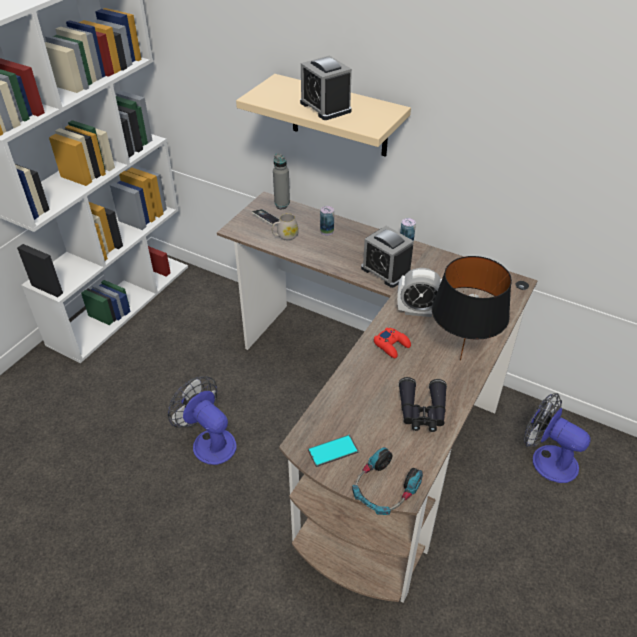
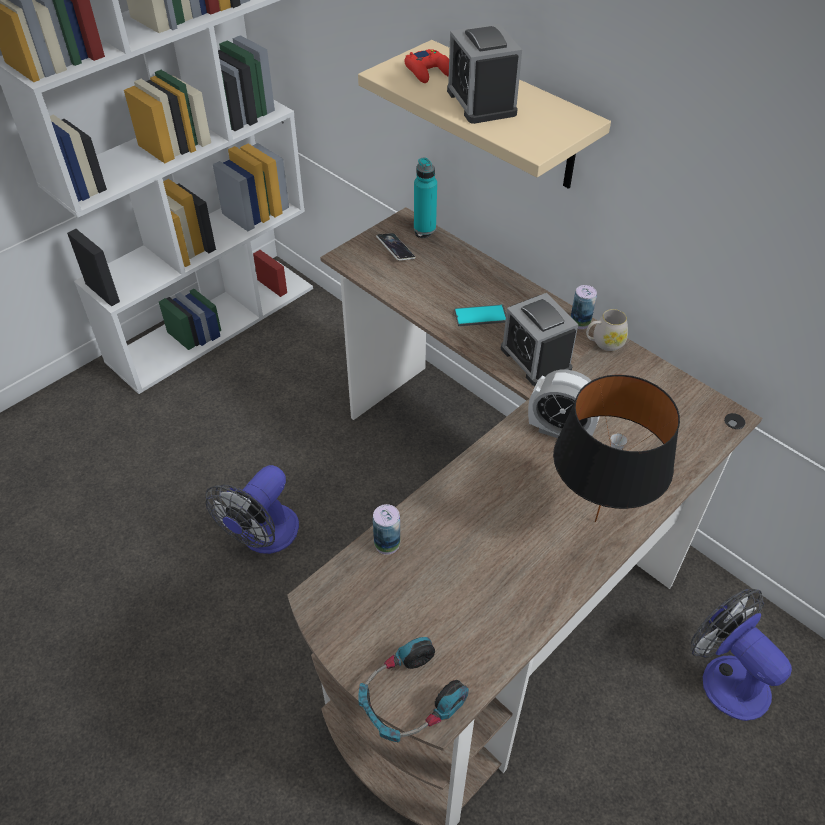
camera: 15 degrees right, 5 degrees up
fan [168,376,237,465] -> fan turned 120 degrees counterclockwise [205,465,299,554]
white mug [272,213,299,241] -> white mug moved to [586,309,628,351]
grey bottle [273,153,290,207] -> turquoise bottle [414,157,437,235]
phone [308,435,359,467] -> phone moved to [454,304,506,326]
can [320,206,334,236] -> can moved to [373,504,400,555]
red game controller [374,327,411,358] -> red game controller moved to [404,49,449,83]
black binoculars [398,377,447,432] -> none

